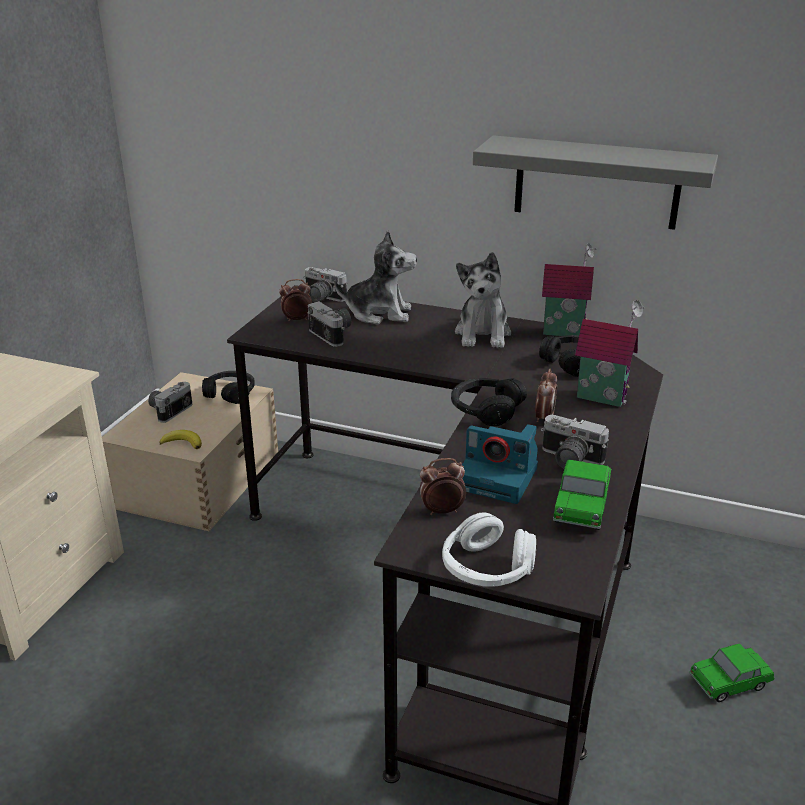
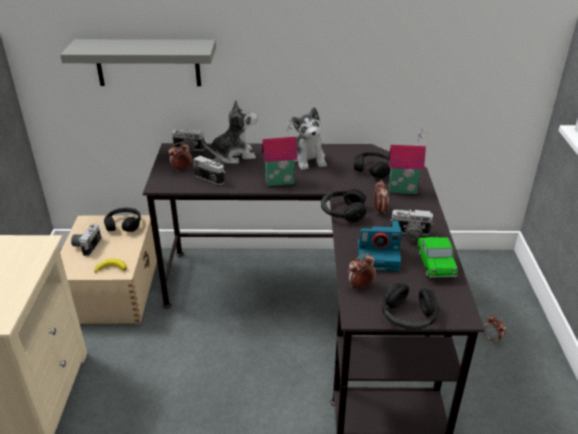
camera: 20 degrees left, 5 degrees up
white headphones [442,512,536,587] -> black headphones [382,283,439,330]
grey shelf [473,135,718,230] -> grey shelf moved to [60,39,216,86]
toy house [542,243,597,336] -> toy house moved to [262,120,298,186]
toy car [689,644,774,702] -> alarm clock [483,315,506,344]

